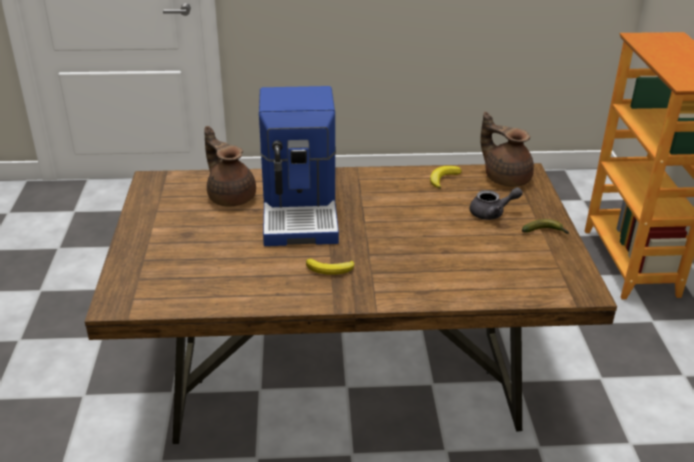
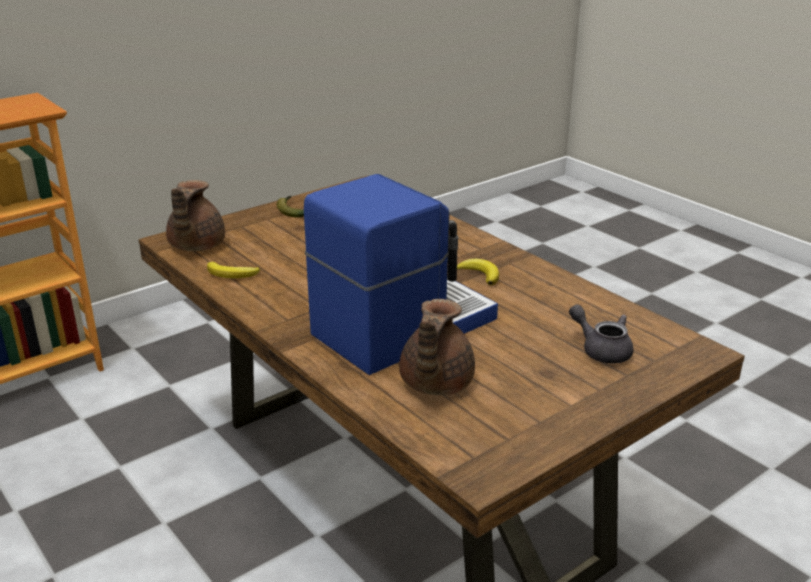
camera: 125 degrees left, 5 degrees down
grey teapot [469,187,523,220] -> grey teapot moved to [569,304,633,364]

